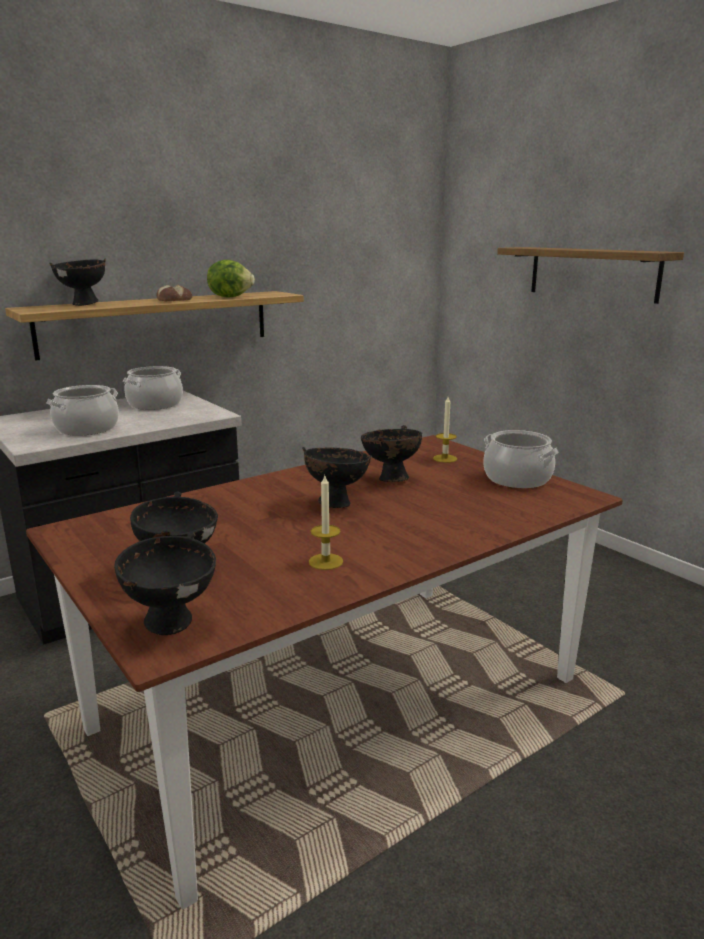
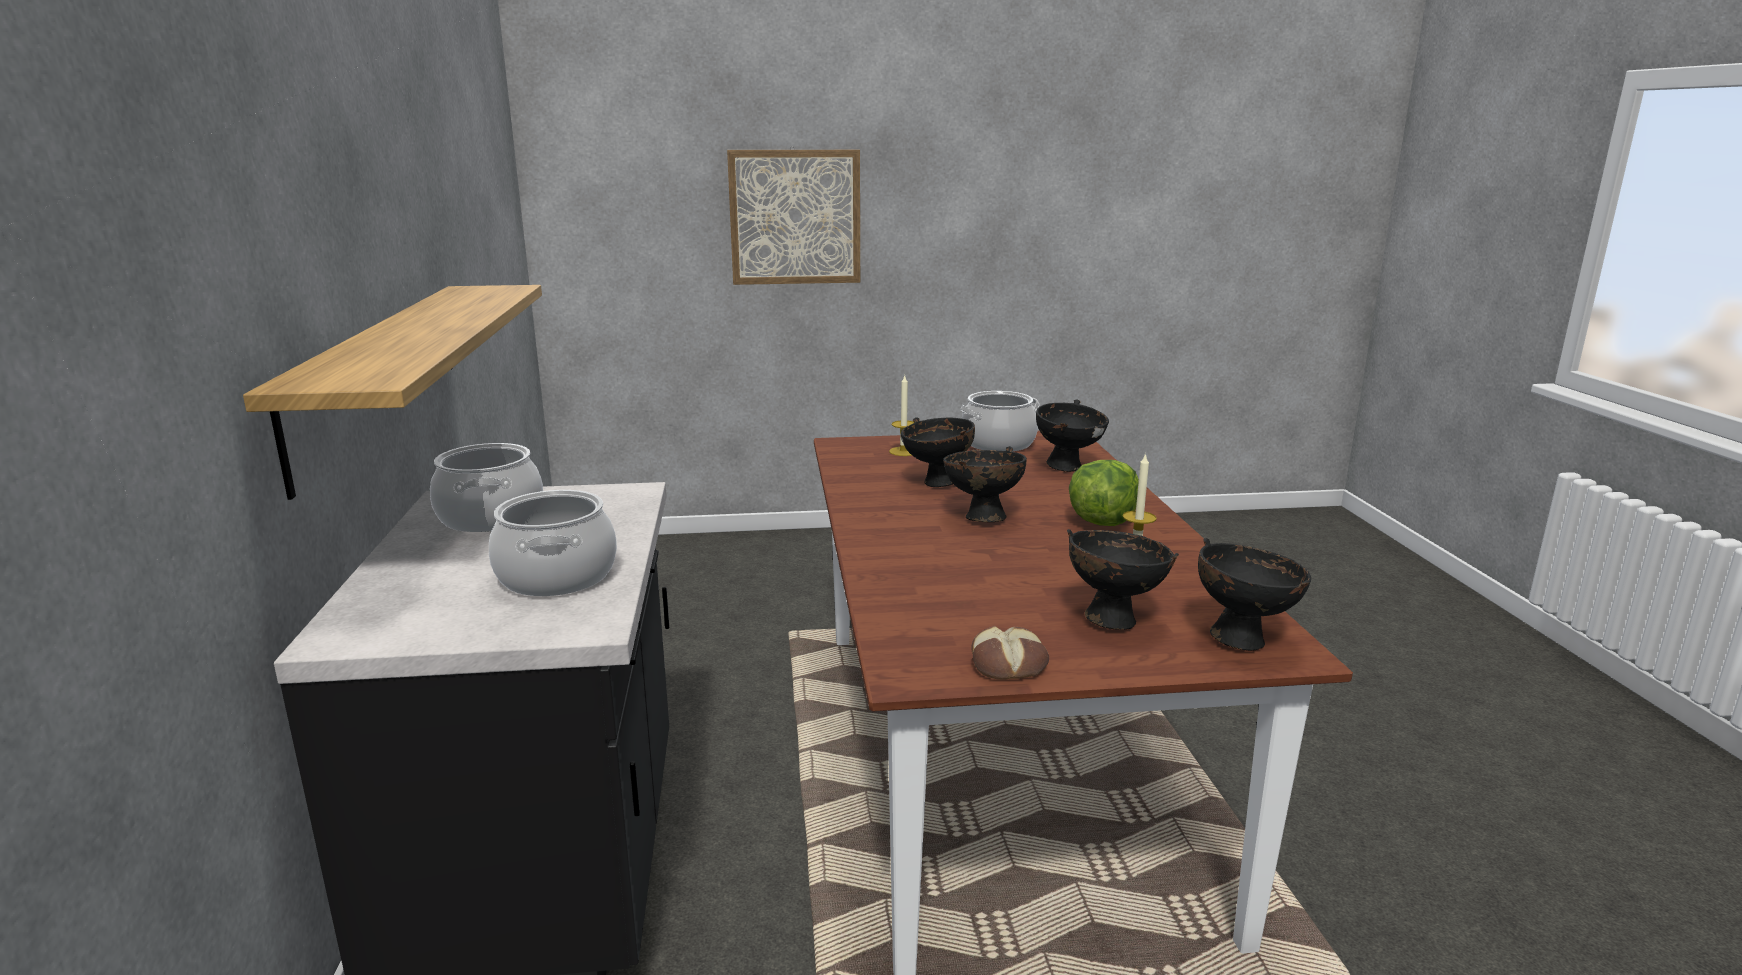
camera: 60 degrees left, 0 degrees up
black bowl [49,259,106,306] -> black bowl moved to [1036,399,1109,472]
bread [156,285,192,301] -> bread moved to [971,626,1049,680]
lettuce [207,260,255,298] -> lettuce moved to [1069,460,1139,526]
shelf [497,247,684,304] -> picture [727,146,860,285]

